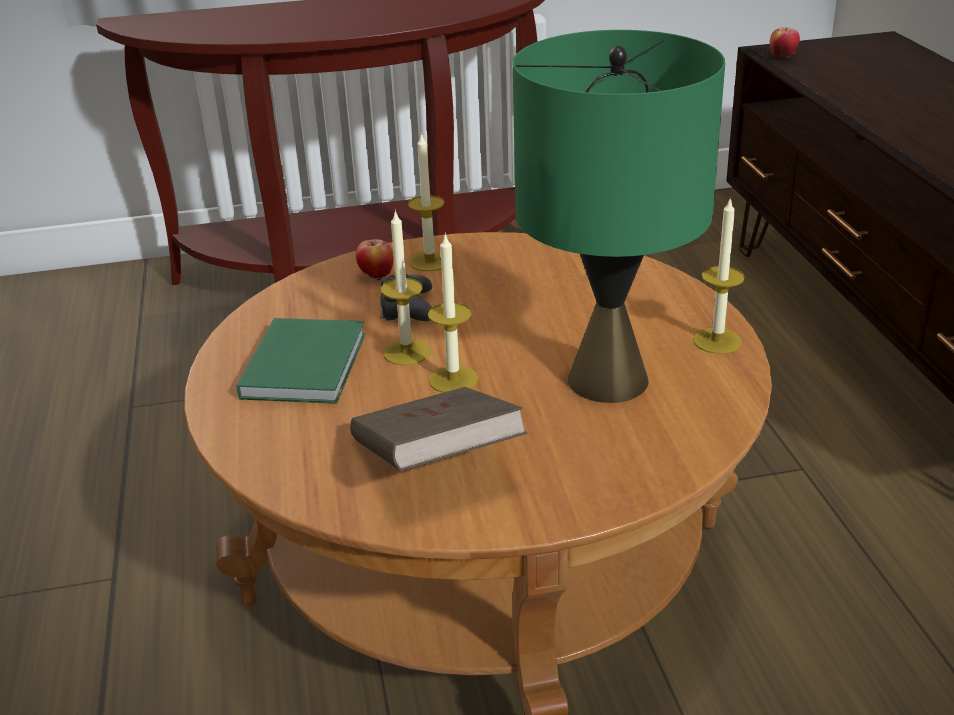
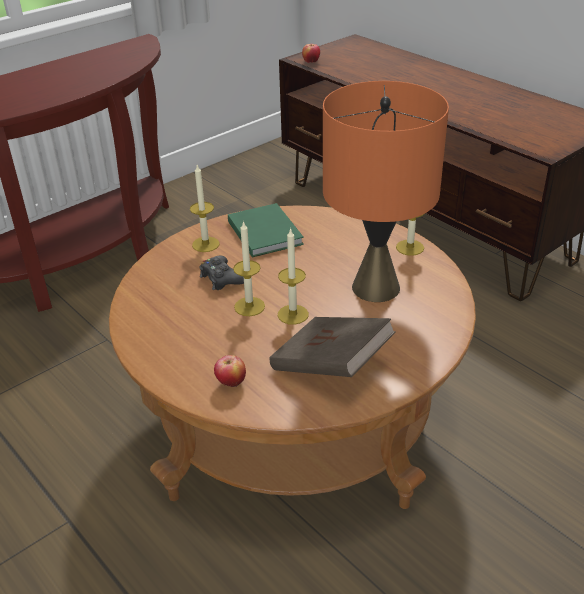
camera: 30 degrees left, 5 degrees up
green book [237,318,365,404] -> green book moved to [228,203,304,257]
apple [356,239,394,280] -> apple moved to [214,355,246,387]
green table lamp [513,30,725,403] -> orange table lamp [323,81,449,302]

